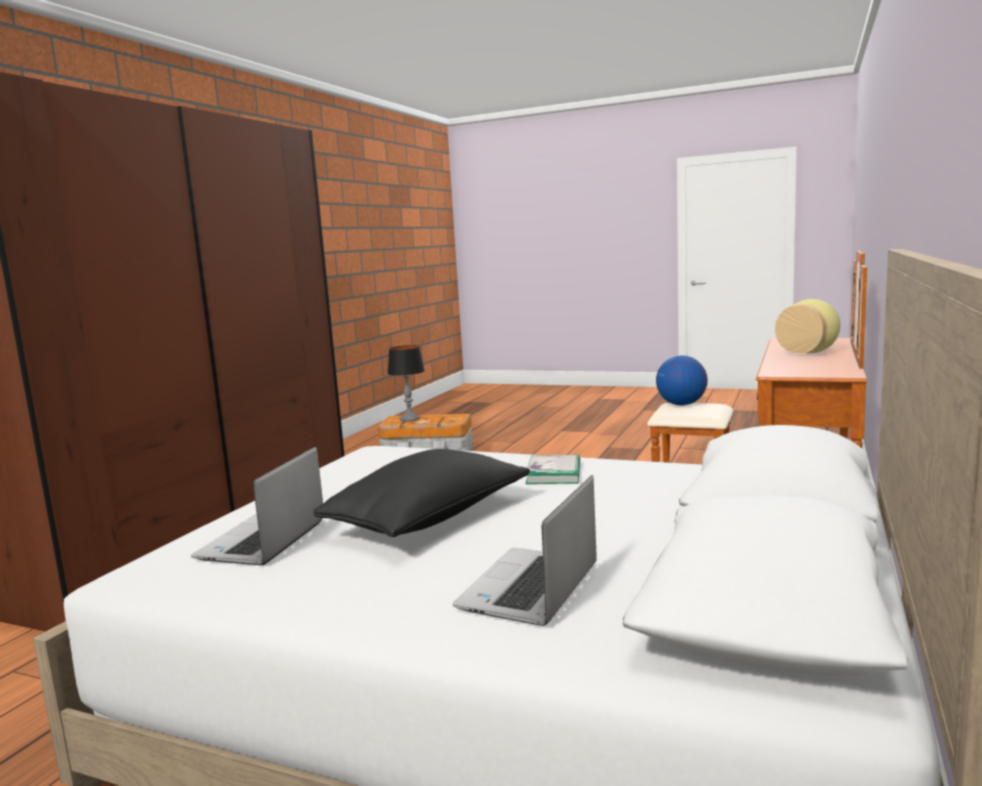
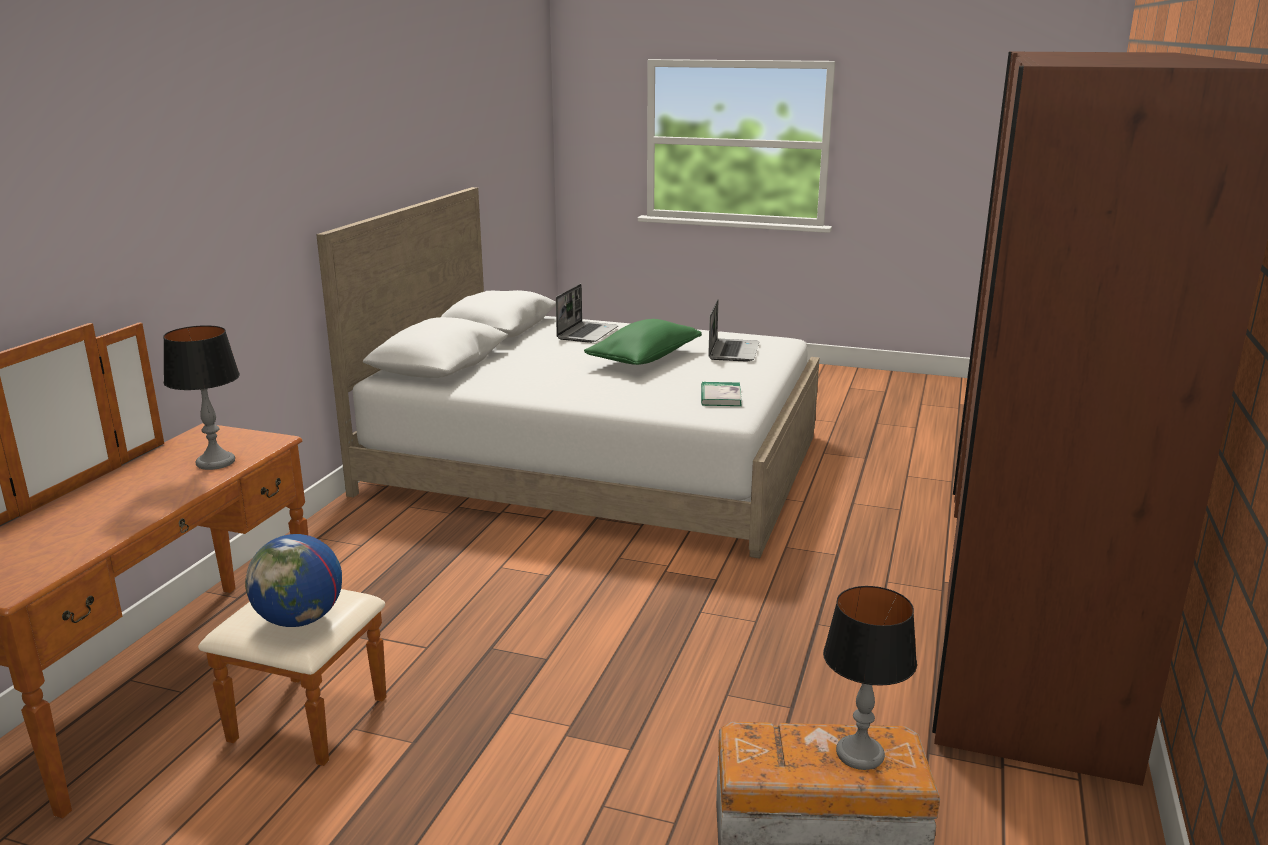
camera: 175 degrees right, 10 degrees up
black pillow [313,449,530,537] -> green pillow [584,319,702,365]
book [526,455,580,484] -> book moved to [701,382,742,406]
vase [775,299,840,354] -> none
none -> table lamp [163,325,240,470]

